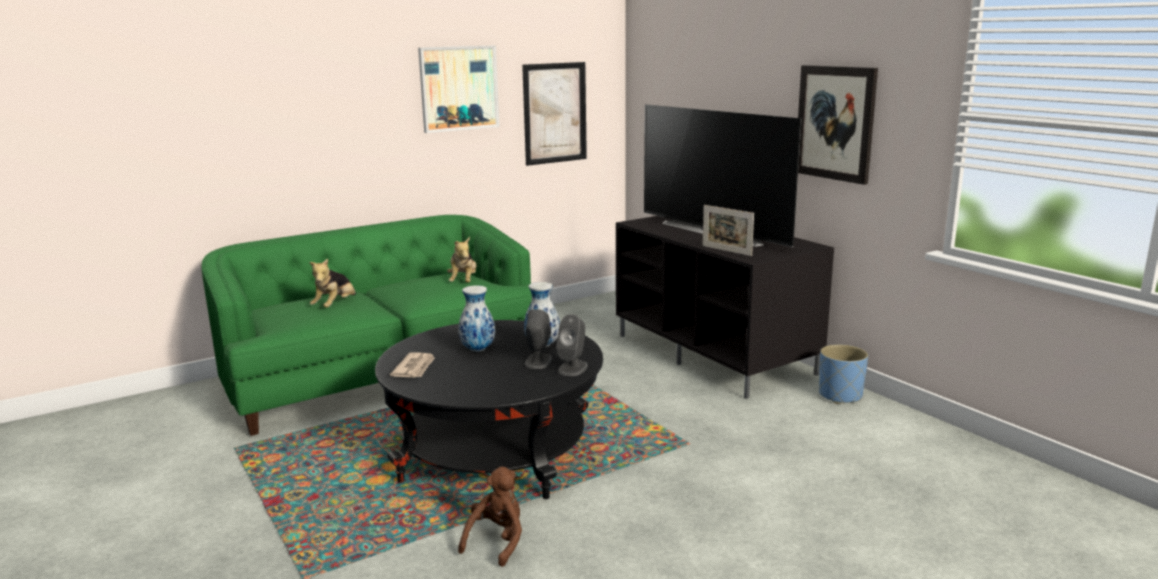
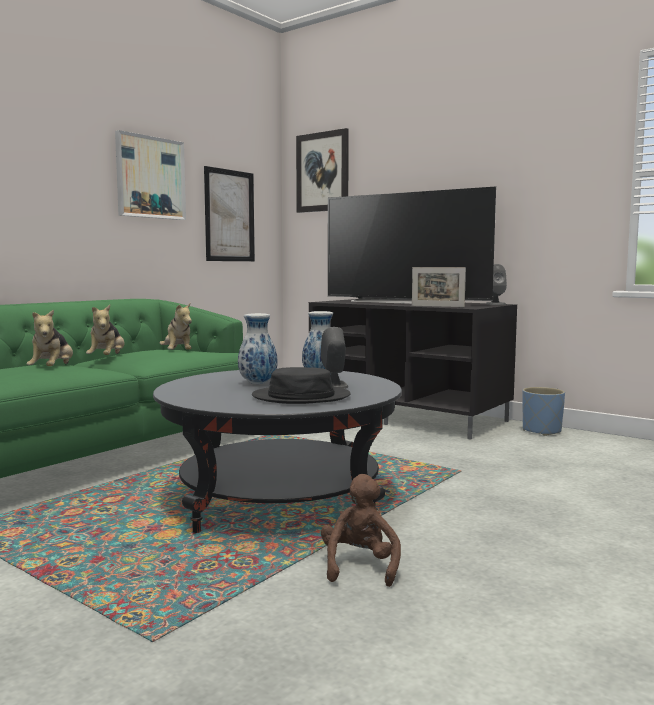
camera: 20 degrees left, 10 degrees down
newspaper [390,352,435,378] -> none
grey speaker [556,314,588,376] -> grey speaker moved to [486,264,507,305]
picture [798,65,878,185] -> picture moved to [296,128,349,213]
none -> plush toy [86,305,125,355]
none -> black hat [252,367,351,404]

